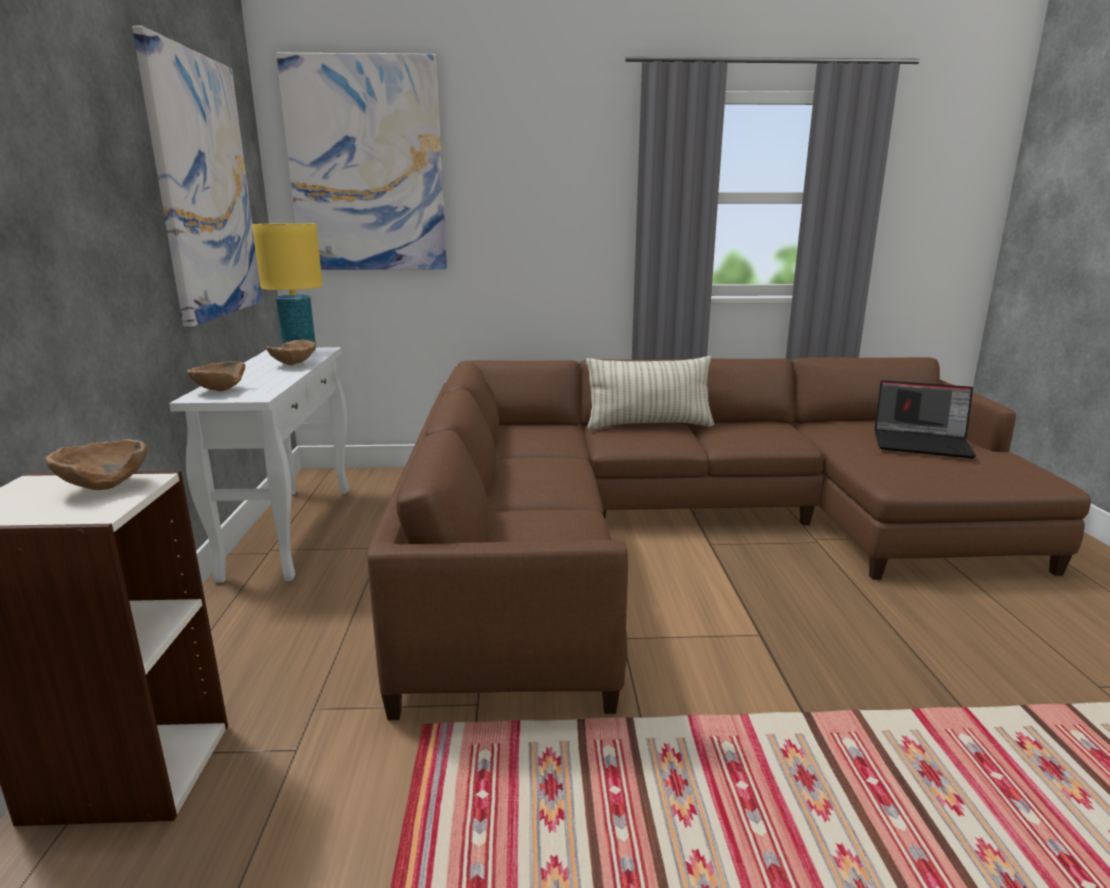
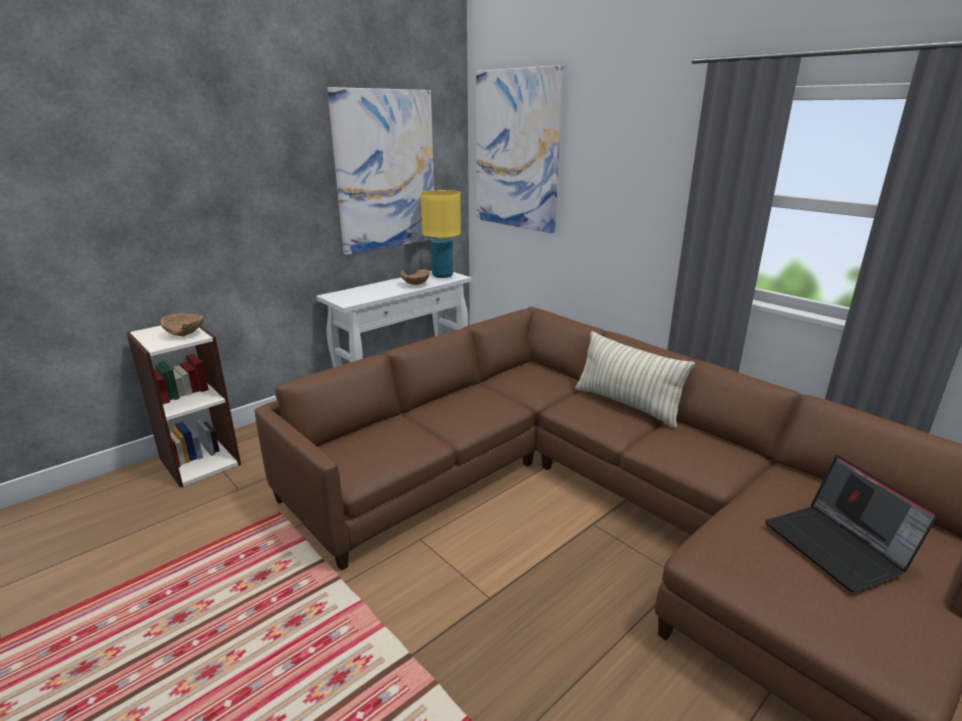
camera: 50 degrees right, 5 degrees up
brown bowl [187,361,245,391] -> none

